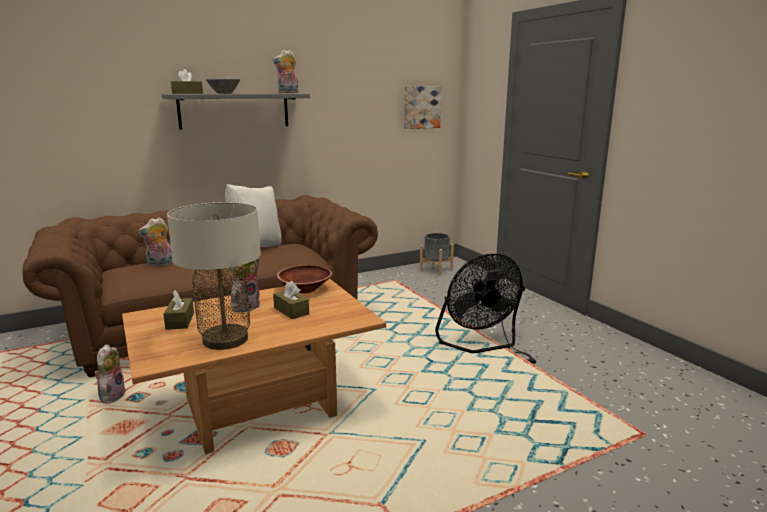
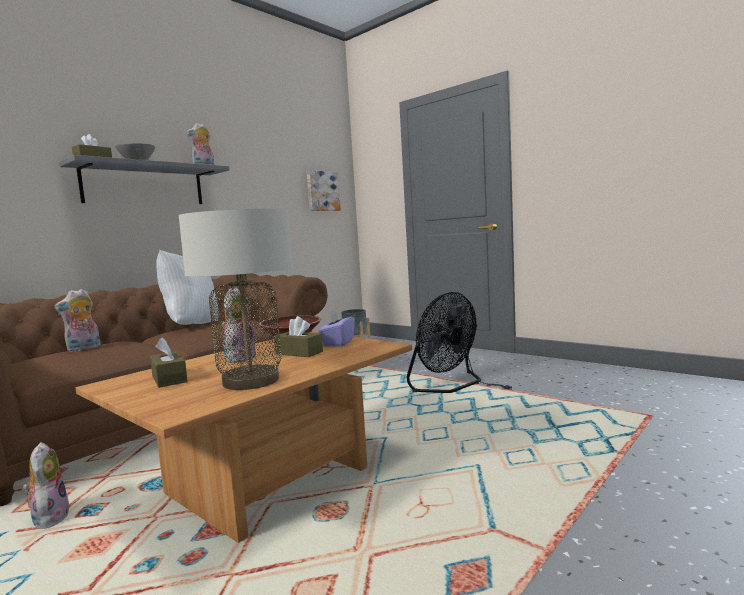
camera: 20 degrees left, 10 degrees down
none -> purple tissue box [318,310,355,346]

